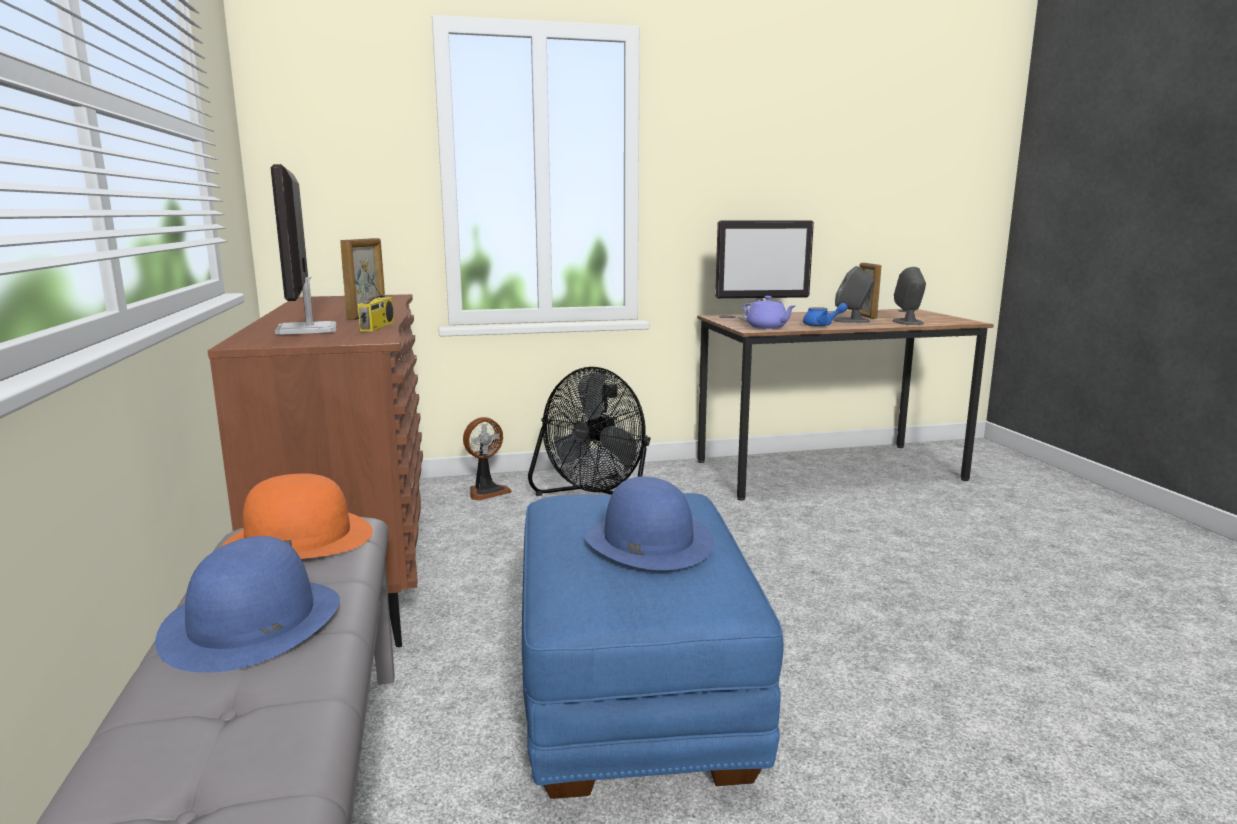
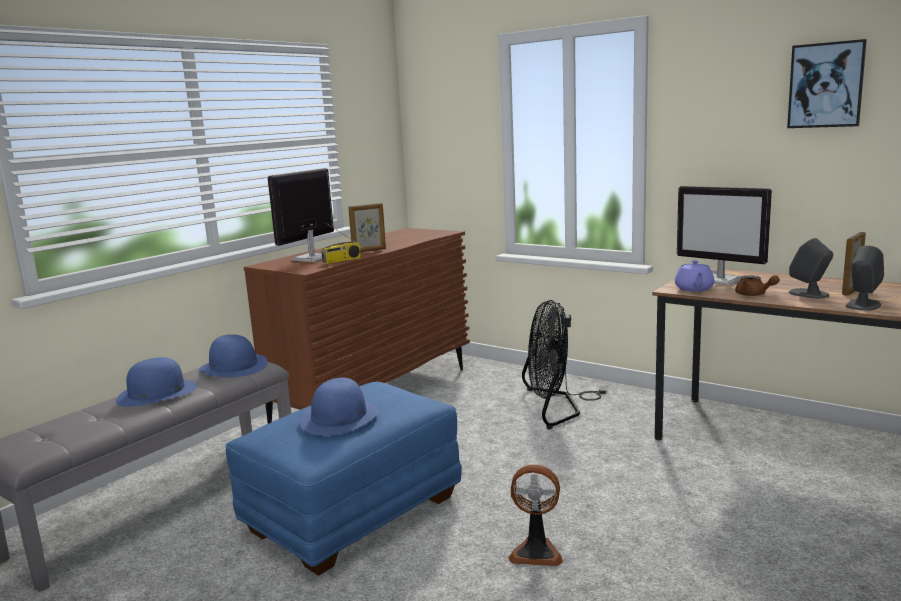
camera: 50 degrees right, 0 degrees up
orange hat [222,473,373,559] -> blue hat [199,334,268,378]
fan [463,417,512,501] -> fan moved to [509,464,563,566]
blue teapot [803,303,848,327] -> brown teapot [735,275,780,296]
none -> picture [787,39,867,128]

